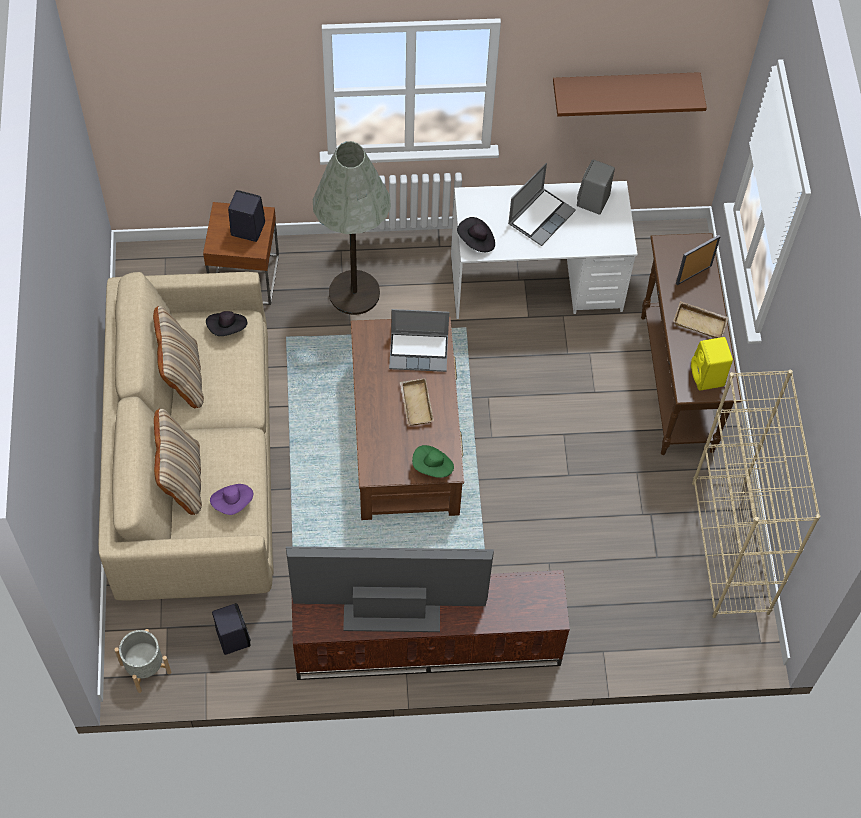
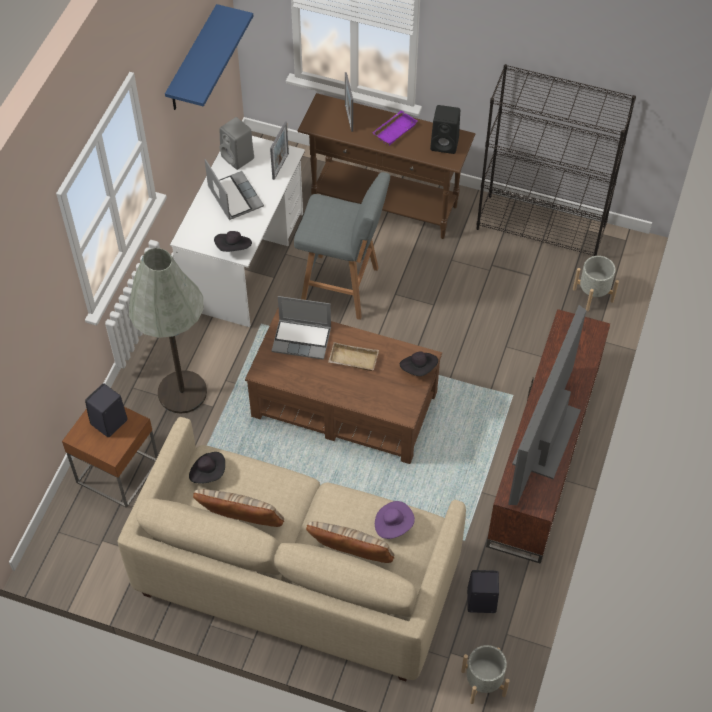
camera: 65 degrees left, 5 degrees down
laptop [389,309,449,372] -> laptop turned 75 degrees clockwise [272,296,331,360]
green hat [412,445,454,478] -> black hat [400,351,438,376]
brown shelf [553,72,707,117] -> blue shelf [165,4,253,110]
beige tray [673,301,729,338] -> purple tray [372,110,417,146]
yellow speaker [691,337,733,390] -> black speaker [430,105,460,154]
beige bookcase [692,370,820,618] -> black bookcase [476,64,636,256]
none -> picture frame [270,121,289,180]
none -> grey stool [294,172,390,320]
none -> grey planter [573,256,619,311]

